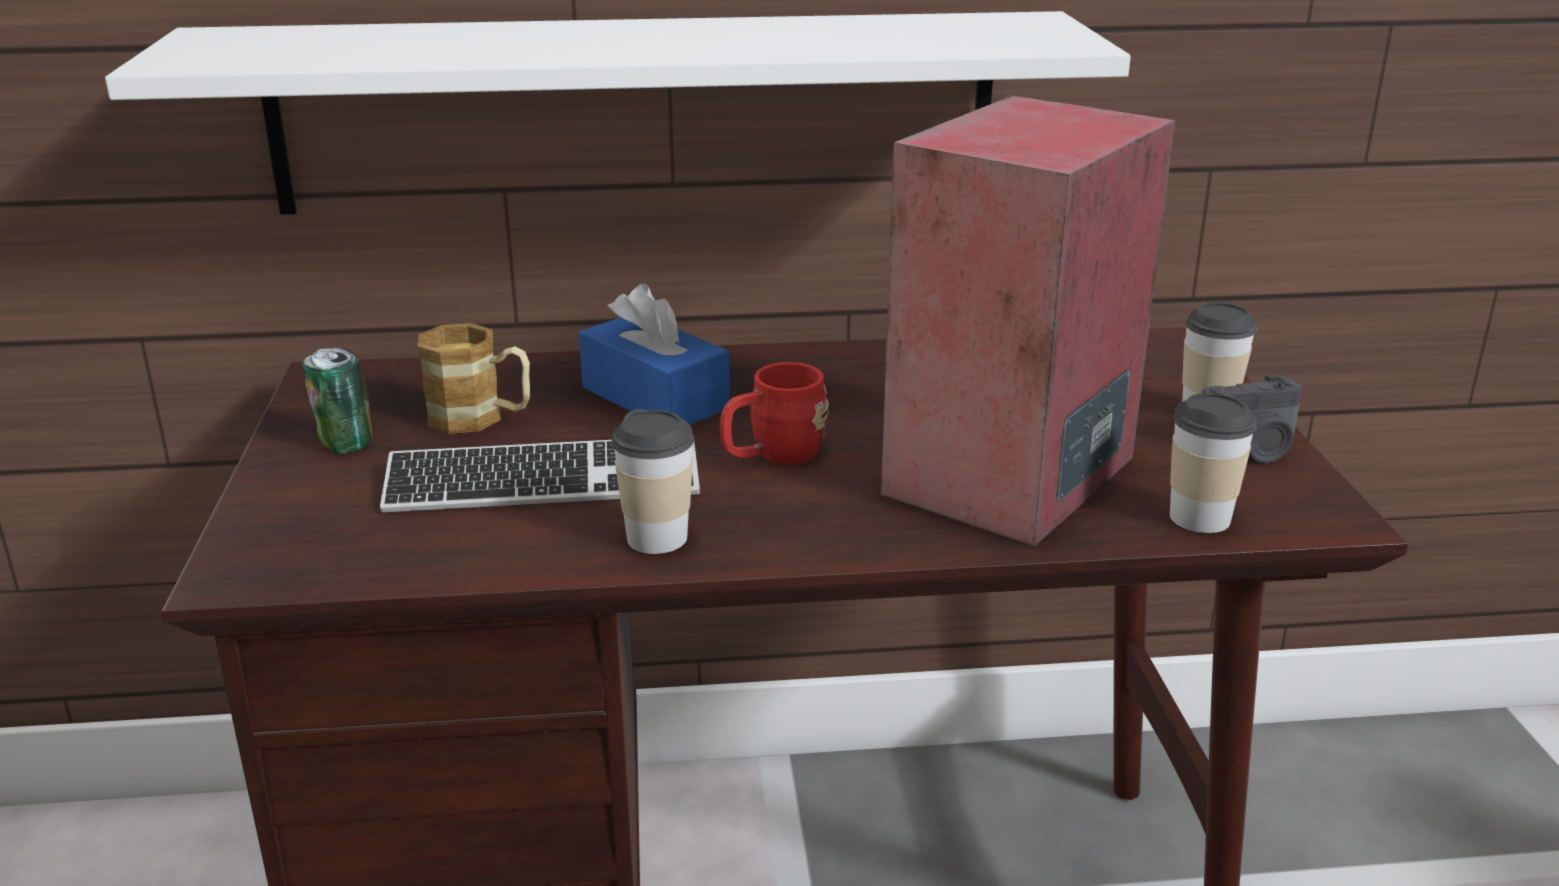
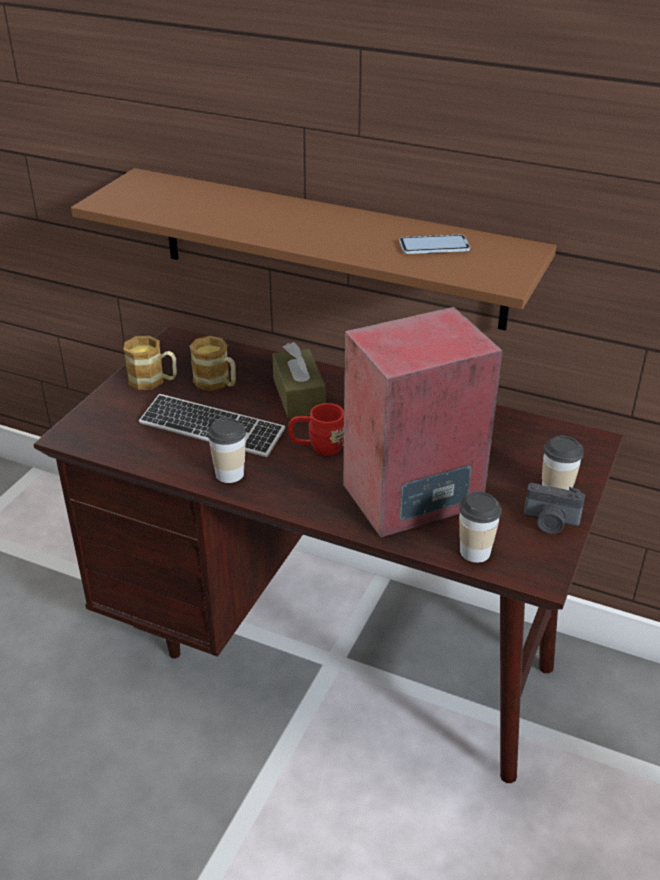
camera: 30 degrees right, 10 degrees up
white shelf [105,11,1131,215] -> brown shelf [71,168,557,331]
can [302,348,372,454] -> mug [123,336,177,390]
blue tissue box [579,284,730,425] -> brown tissue box [272,342,326,418]
none -> phone [399,235,470,254]

